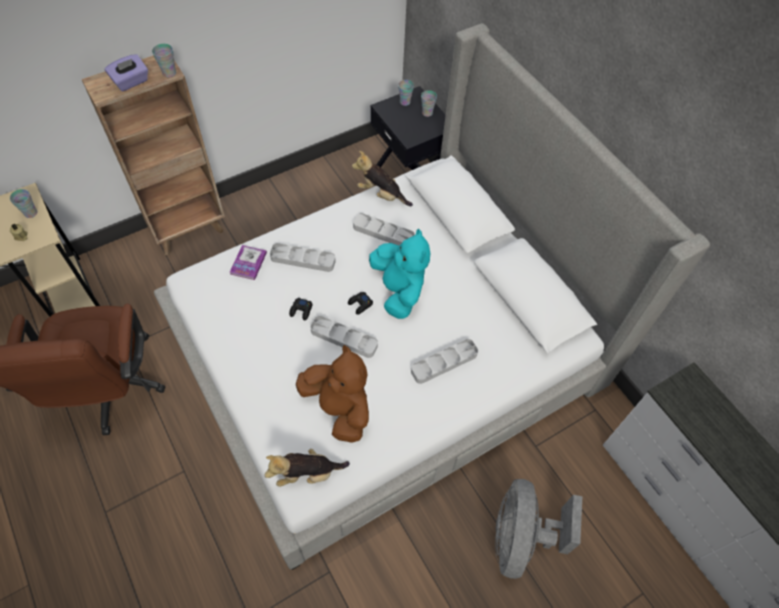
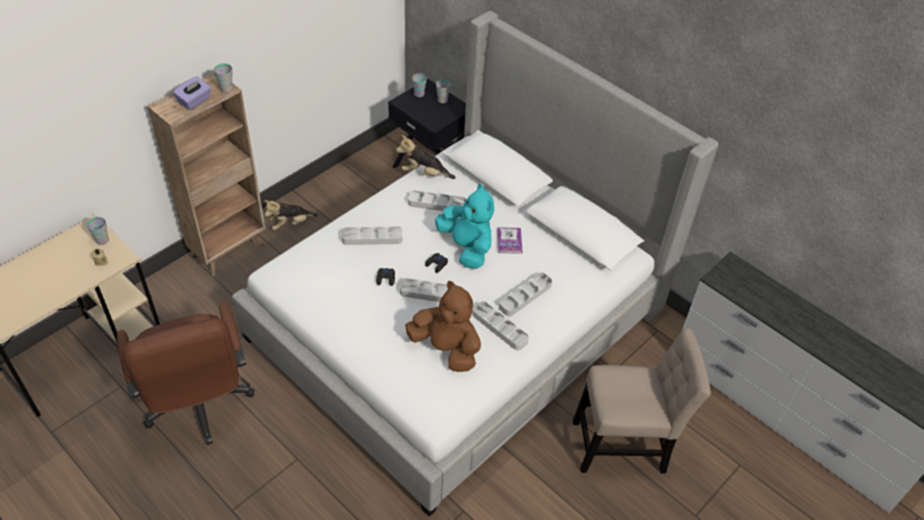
camera: 15 degrees left, 10 degrees down
book [230,245,267,280] -> book moved to [497,227,522,254]
plush toy [265,449,350,487] -> plush toy moved to [264,200,318,230]
grey fan [495,479,582,579] -> beige chair [573,328,711,474]
none -> grey tray [472,301,529,351]

